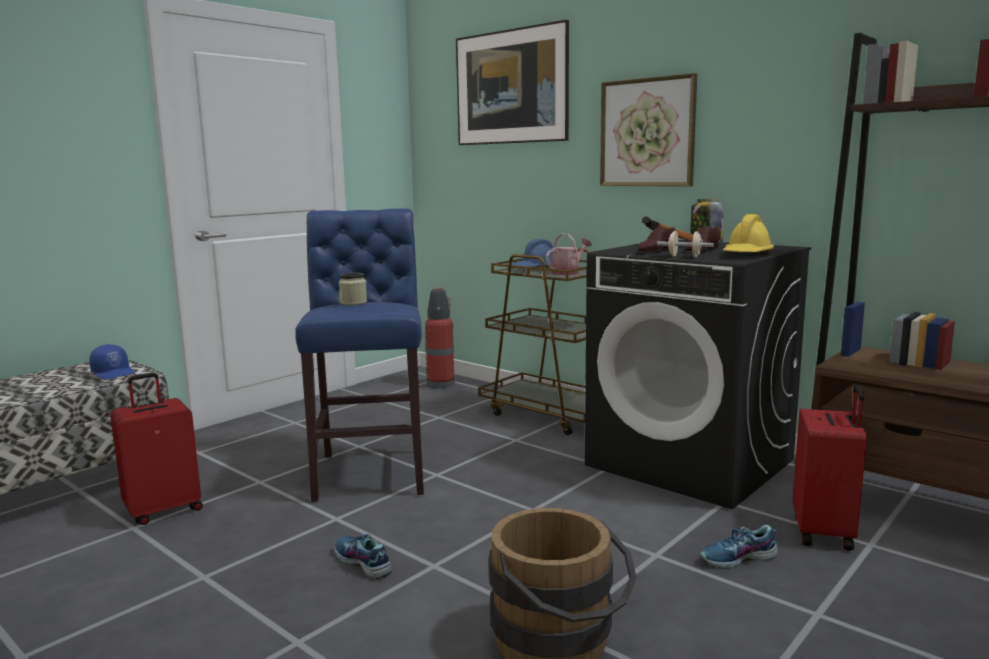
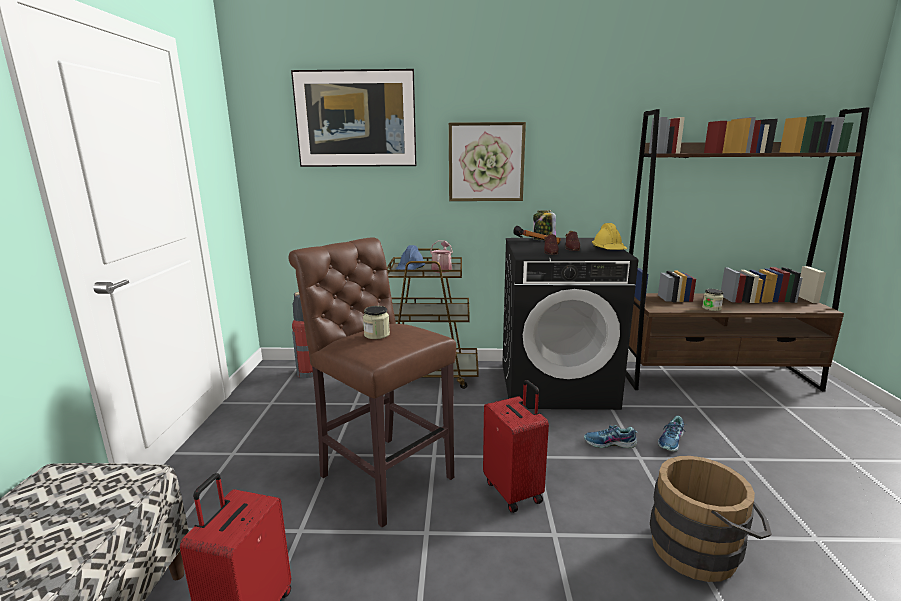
camera: 40 degrees left, 5 degrees up
blue cap [89,344,135,380] -> none
blue stool [295,209,424,502] -> brown stool [289,237,456,527]
shoe [335,534,392,579] -> shoe moved to [584,425,638,448]
beige dumbbell [657,231,714,257] -> none
red suitcase [793,385,867,551] -> red suitcase moved to [483,380,549,513]
none -> jar [702,289,724,311]

